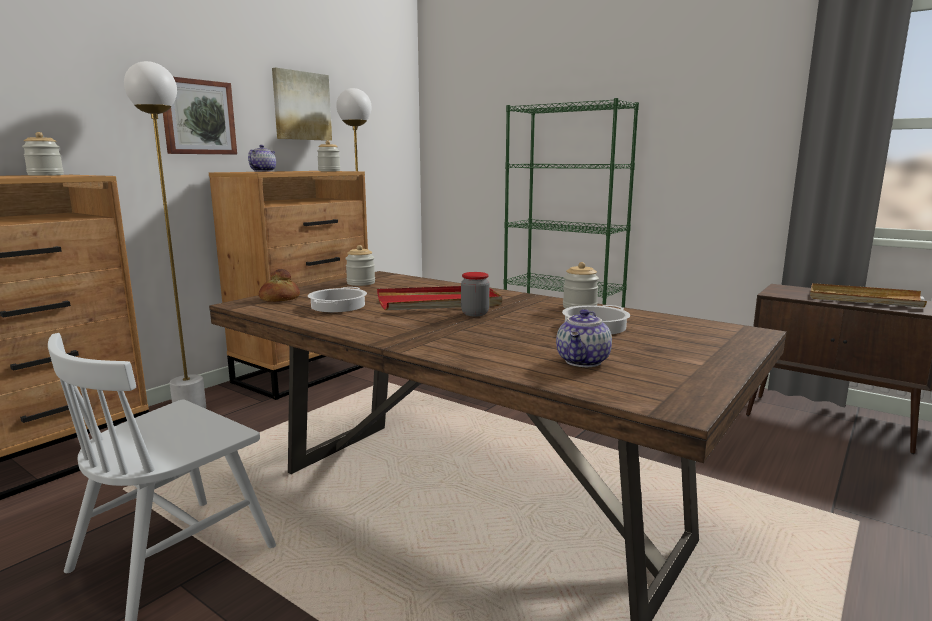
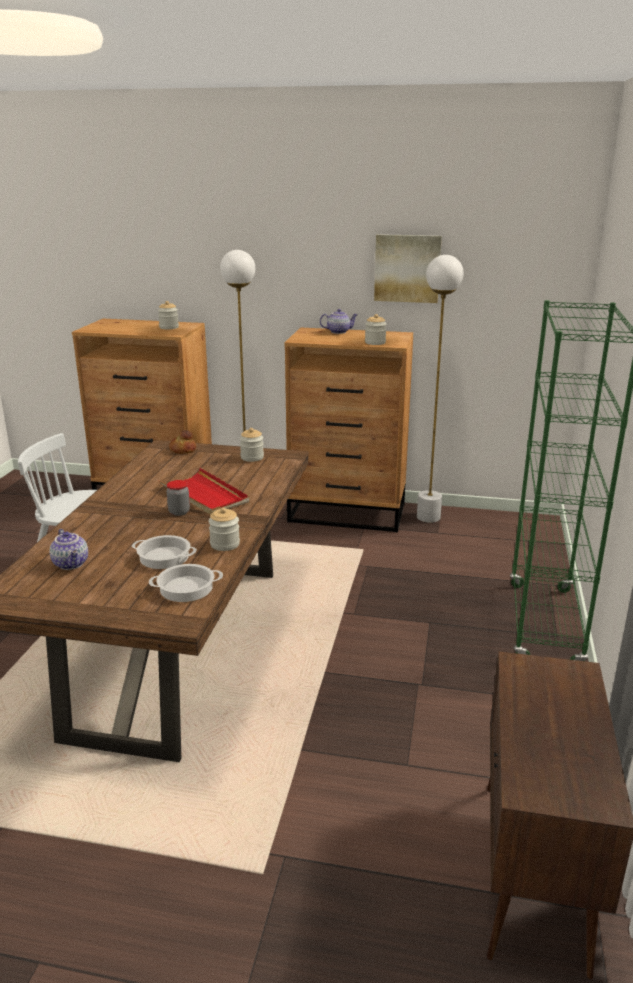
camera: 65 degrees right, 10 degrees up
picture [163,77,237,154] -> none
cooking pot [308,287,367,312] -> cooking pot moved to [149,564,223,602]
teapot [556,309,612,367] -> teapot turned 120 degrees counterclockwise [49,529,88,570]
beige tray [810,283,927,308] -> none

